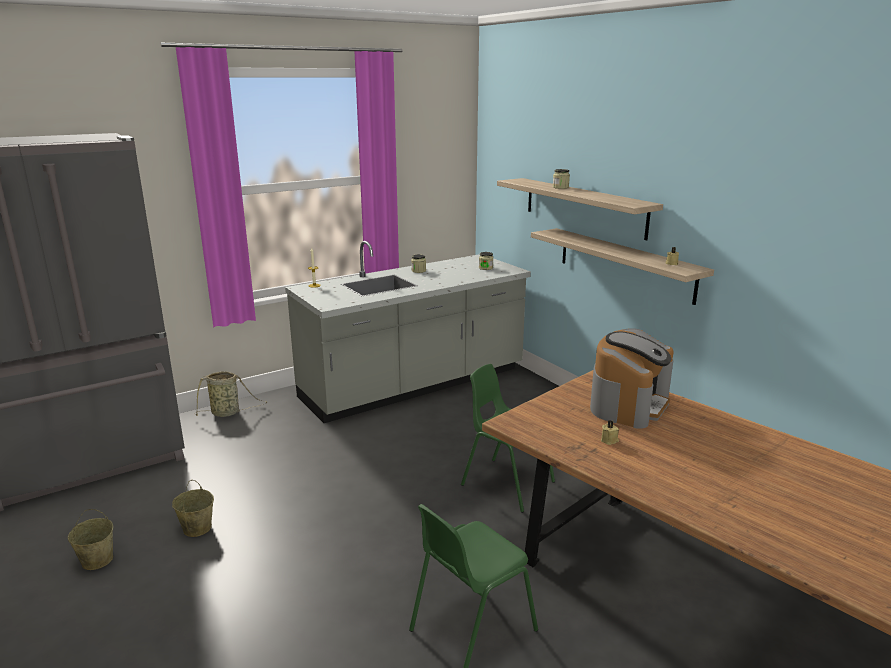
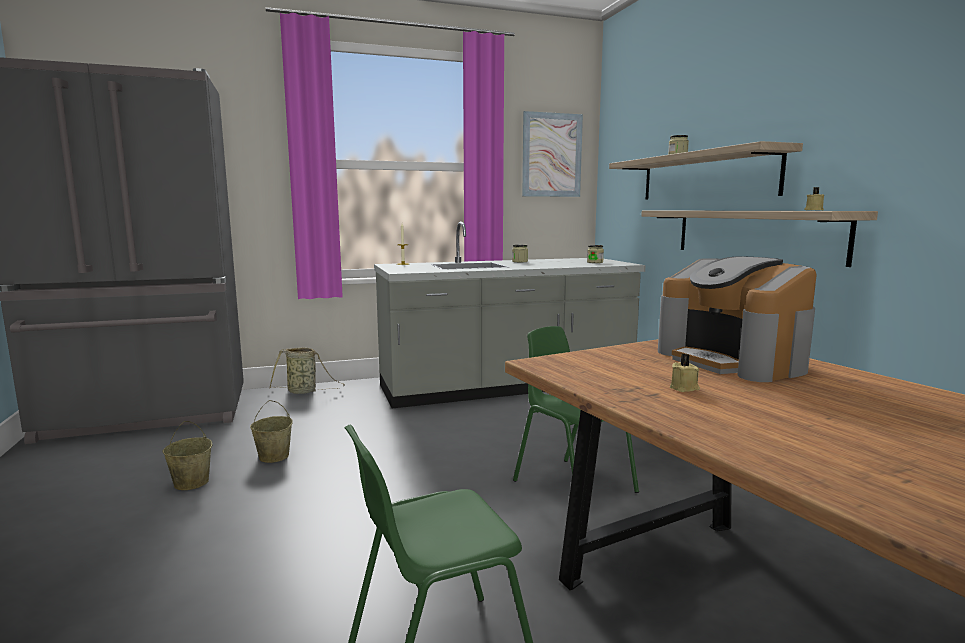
camera: 15 degrees right, 10 degrees down
beige bucket [68,509,113,570] -> beige bucket moved to [250,400,293,463]
coffee machine [590,328,674,429] -> coffee machine turned 105 degrees clockwise [658,256,817,382]
none -> picture [522,111,583,197]

